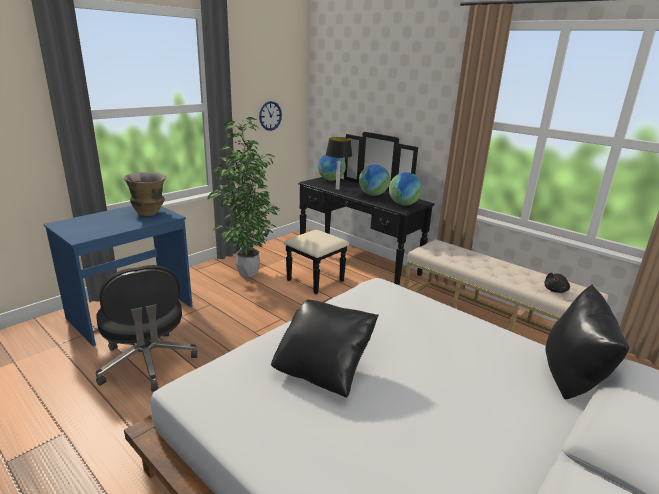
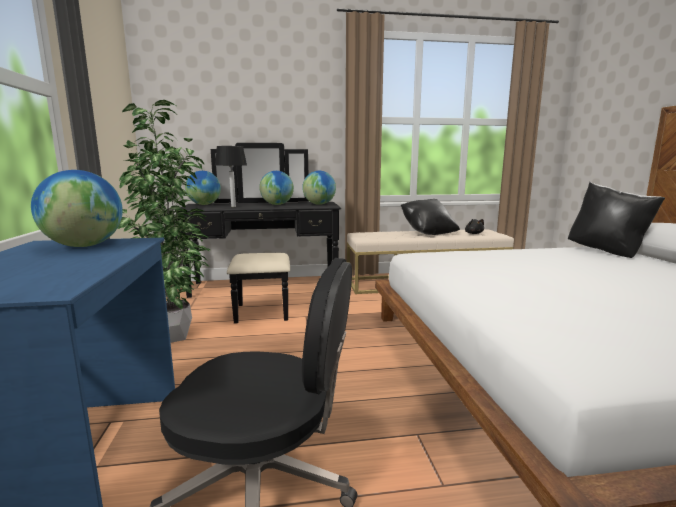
camera: 50 degrees left, 10 degrees down
vase [123,172,166,216] -> globe [31,170,123,247]
wall clock [259,101,282,131] -> none
black pillow [271,299,379,398] -> black pillow moved to [401,199,460,235]

